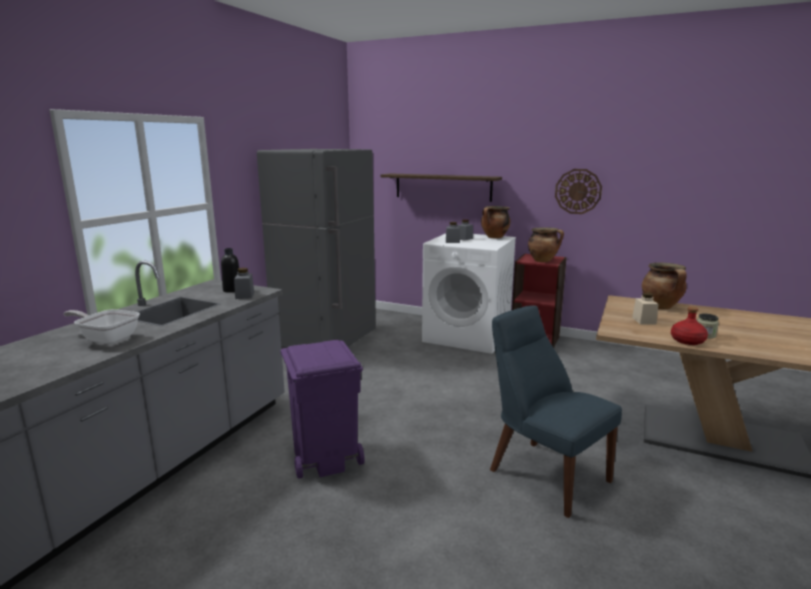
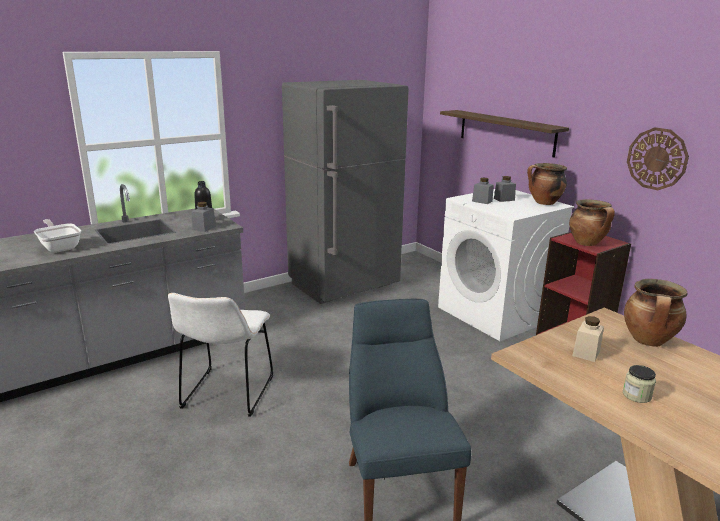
camera: 30 degrees right, 5 degrees up
purple trash can [280,340,365,479] -> white chair [168,293,273,417]
red bottle [671,307,708,345] -> none

